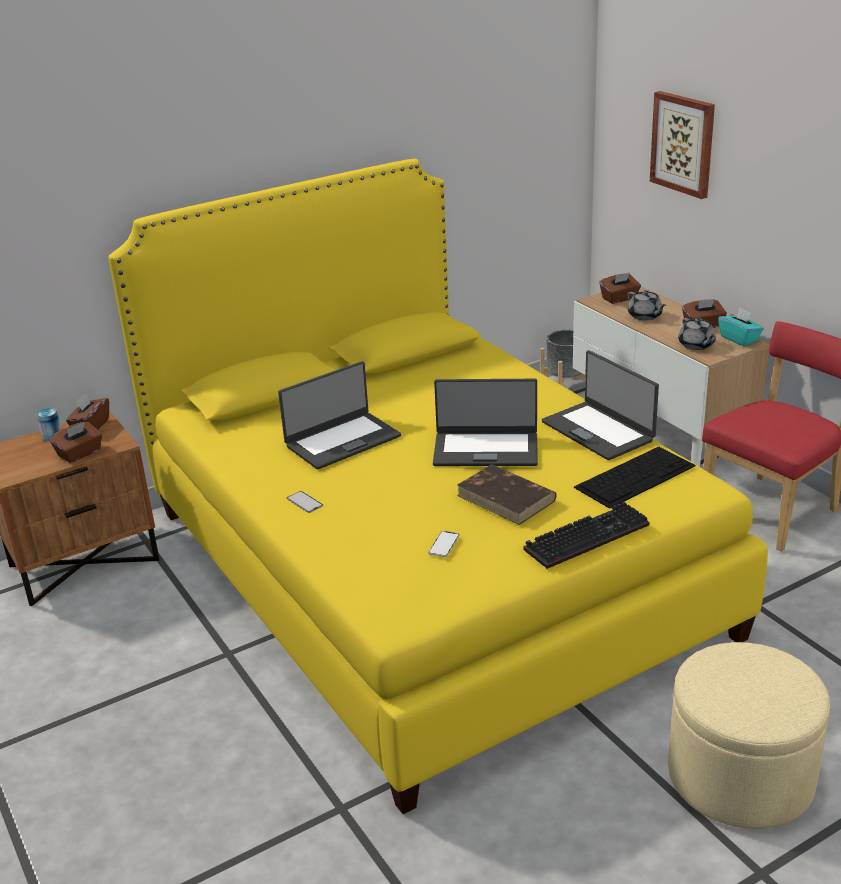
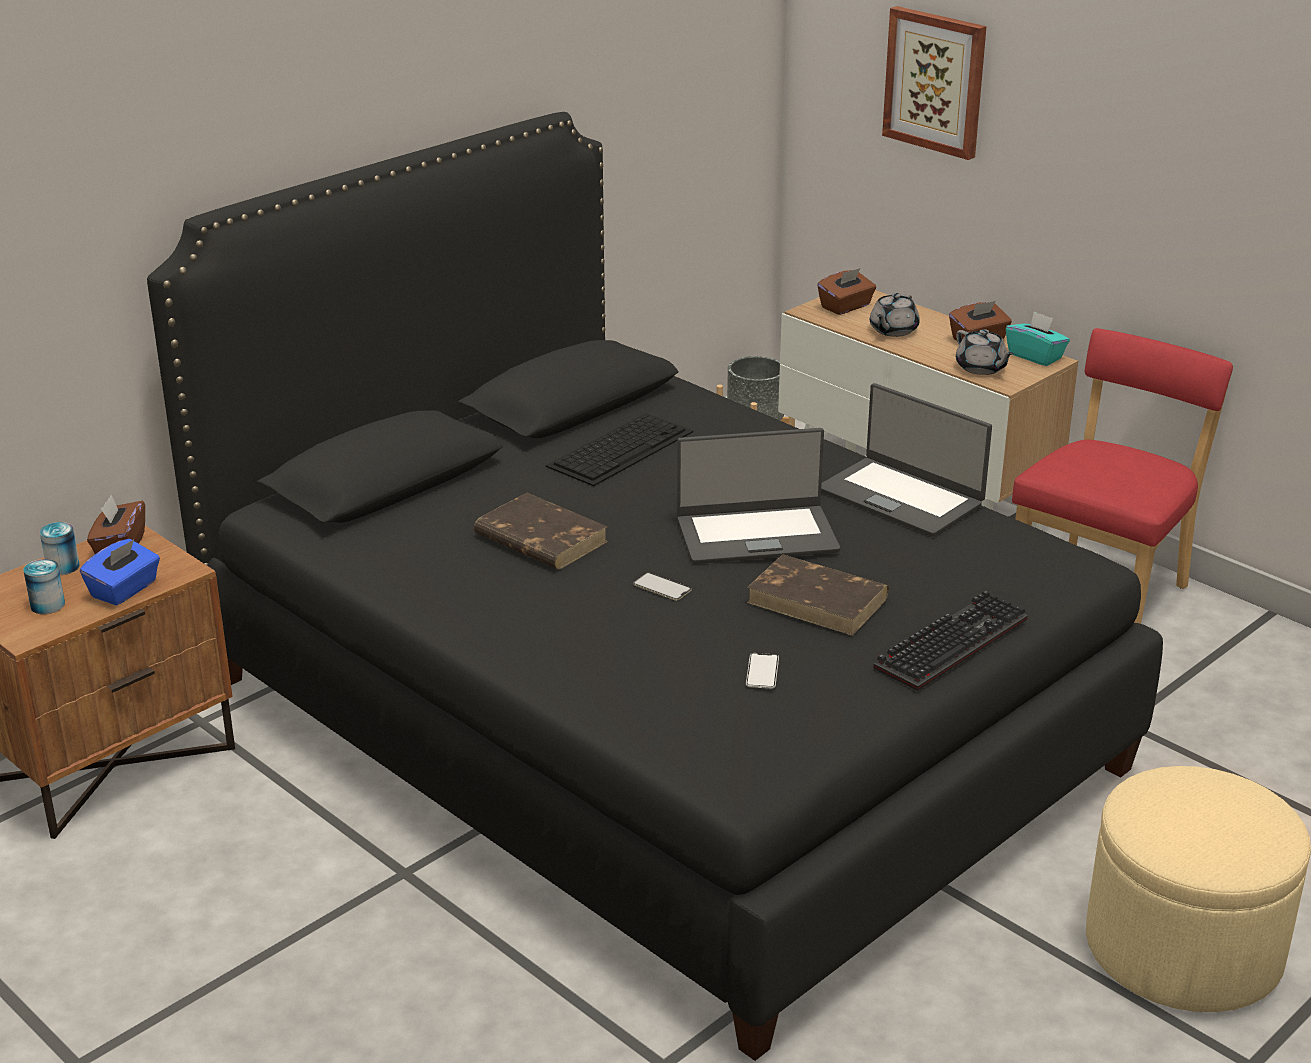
camera: 15 degrees left, 0 degrees up
brown tissue box [50,421,102,463] -> blue tissue box [80,539,160,606]
yellow bed [108,159,768,814] -> black bed [147,112,1163,1061]
laptop [278,361,401,469] -> brown book [474,493,608,570]
phone [287,491,323,513] -> phone moved to [633,572,692,601]
keyboard [574,447,696,509] -> keyboard moved to [546,413,693,486]
grey teapot [628,290,666,320] -> grey teapot turned 75 degrees clockwise [870,293,920,337]
none -> can [23,559,65,614]

